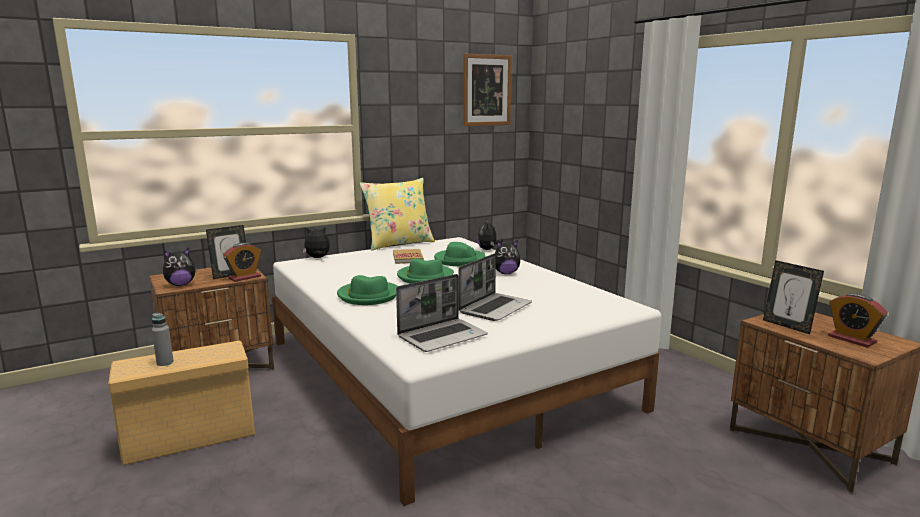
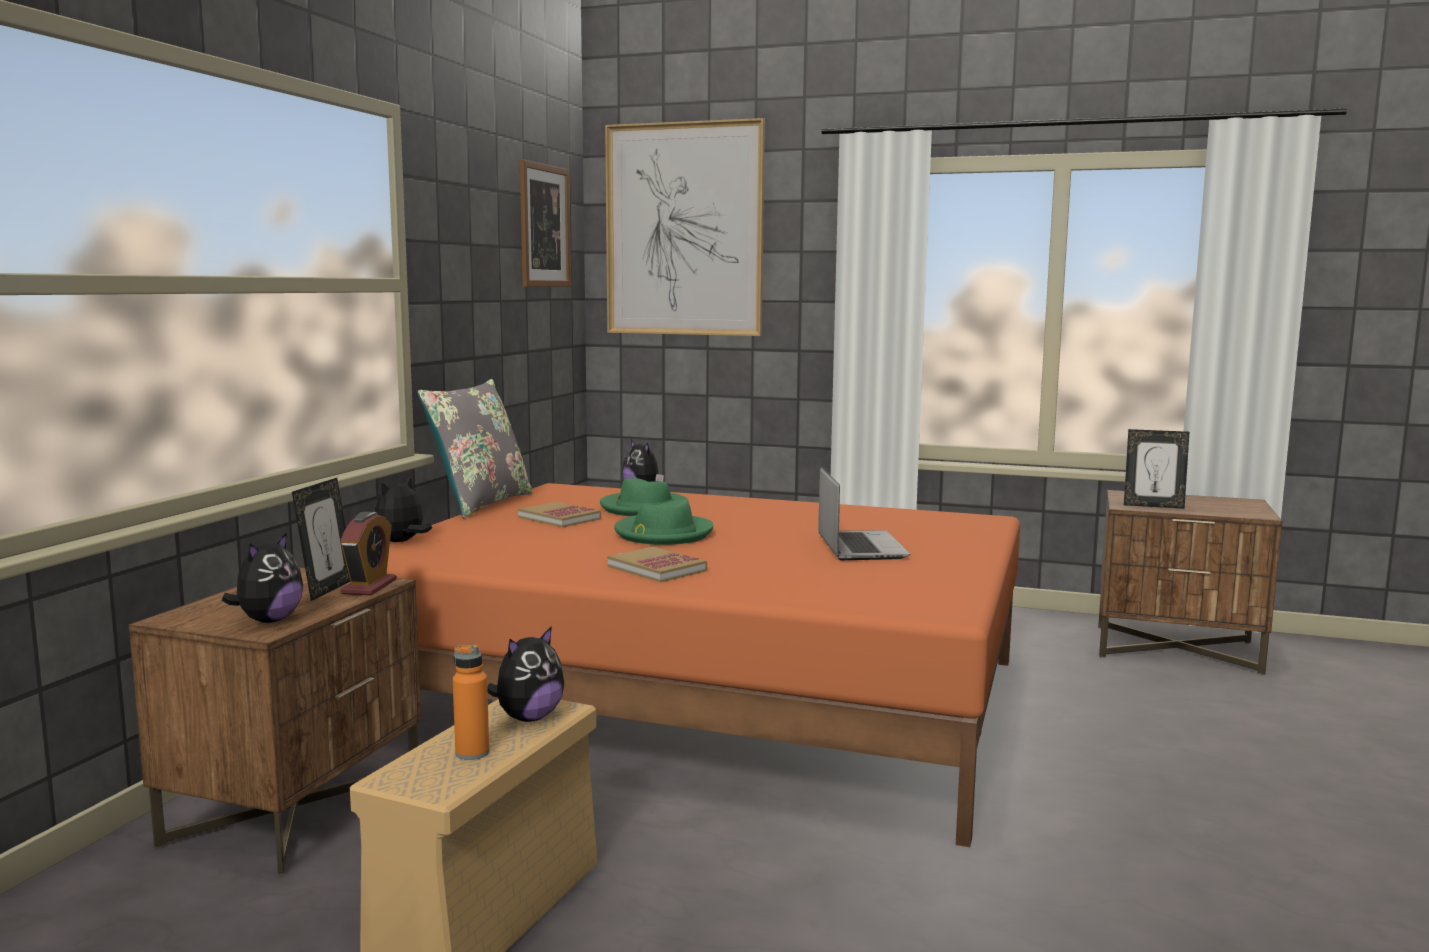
camera: 40 degrees left, 5 degrees down
grey bottle [152,313,174,366] -> orange bottle [453,645,489,760]
white bed [272,237,661,506] -> orange bed [387,483,1020,847]
green hat [337,275,397,305] -> book [607,547,707,583]
yellow pillow [359,178,435,251] -> grey pillow [417,379,533,518]
laptop [396,274,488,352] -> none
plush toy [495,241,520,274] -> plush toy moved to [487,626,564,722]
alarm clock [828,293,888,348] -> none
none -> picture [605,118,765,336]

